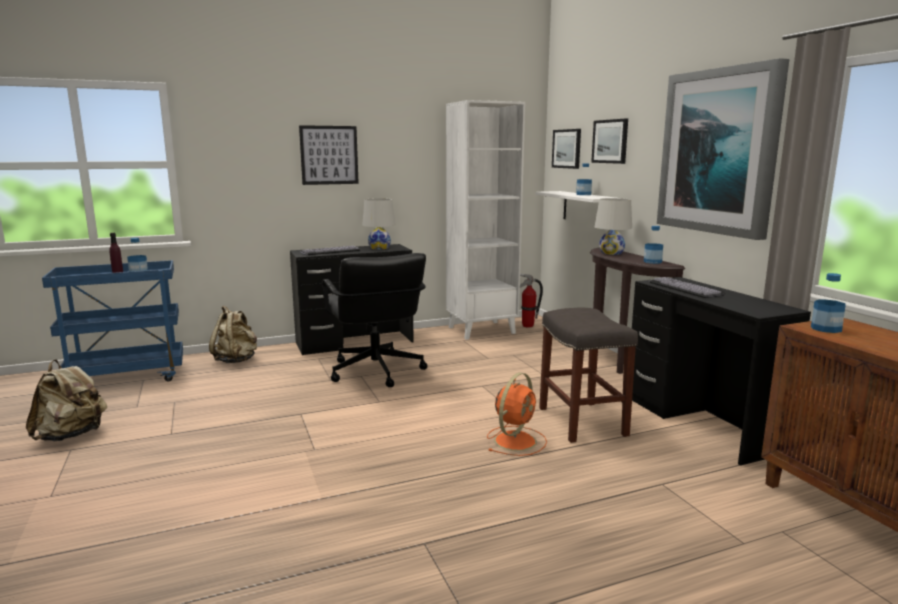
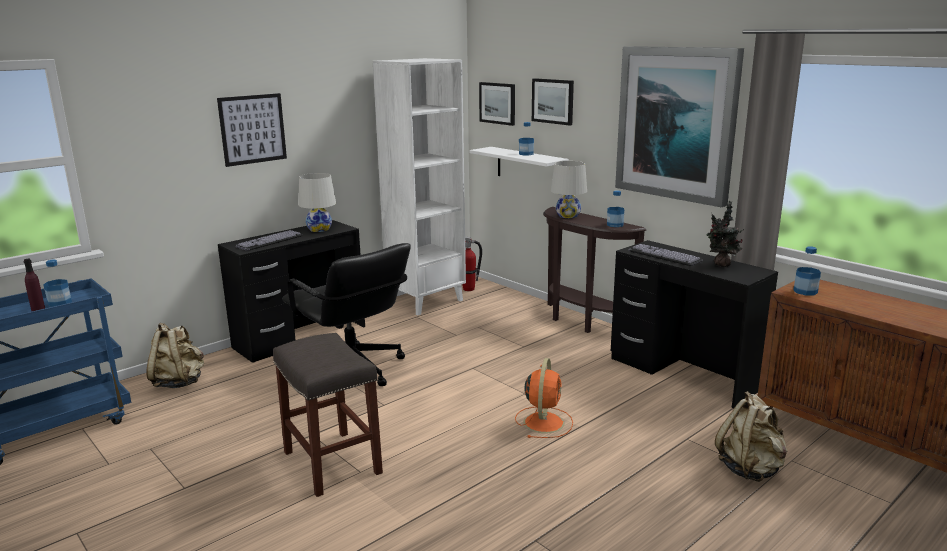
camera: 20 degrees left, 5 degrees up
beige backpack [26,360,107,441] -> beige backpack moved to [715,391,787,482]
grey stool [539,308,638,443] -> grey stool moved to [273,333,383,497]
none -> potted plant [706,201,744,267]

